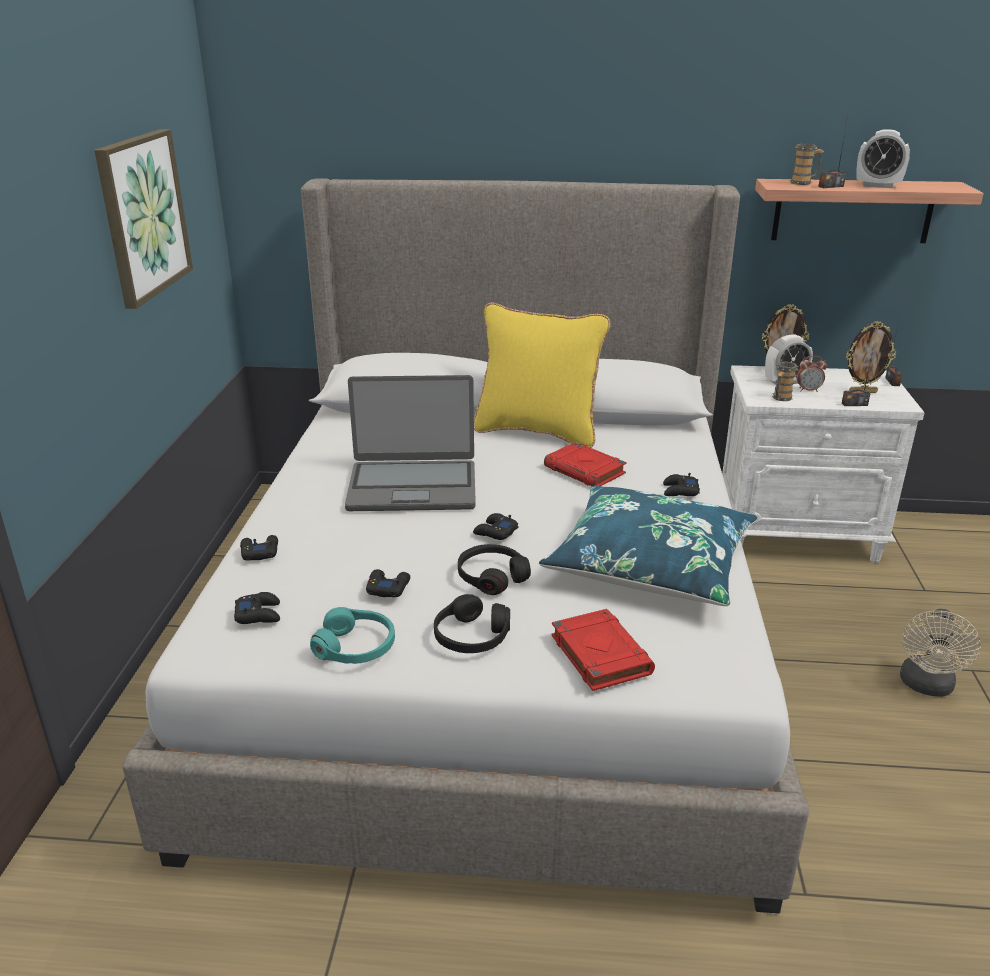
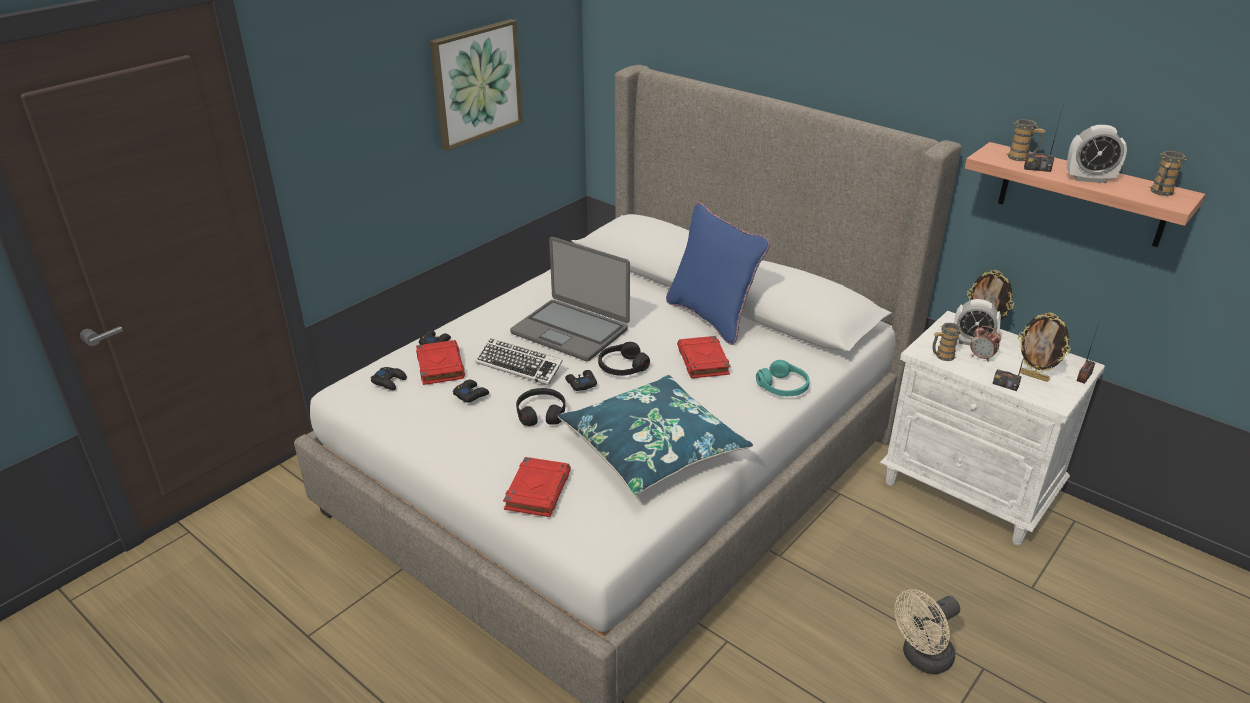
camera: 35 degrees right, 5 degrees up
turquoise headphones [310,607,395,664] -> turquoise headphones moved to [756,360,810,396]
black headphones [434,594,510,653] -> black headphones moved to [598,342,650,376]
yellow pillow [474,302,610,448] -> blue pillow [666,202,770,345]
black game controller [663,473,700,496] -> none
alarm clock [856,129,910,188] -> alarm clock turned 45 degrees counterclockwise [1067,125,1127,183]
none -> red book [416,340,465,385]
none -> keyboard [476,338,563,385]
none -> mug [1150,151,1187,196]

